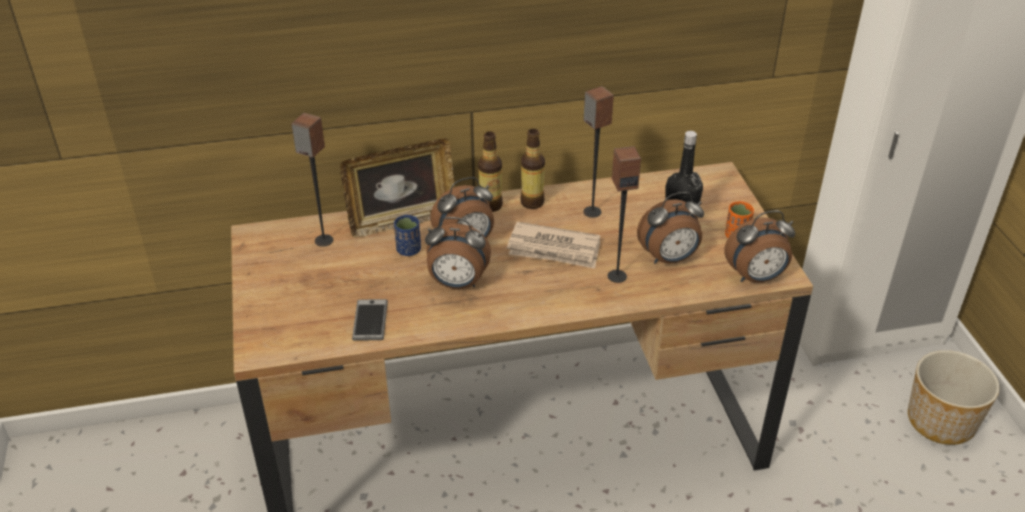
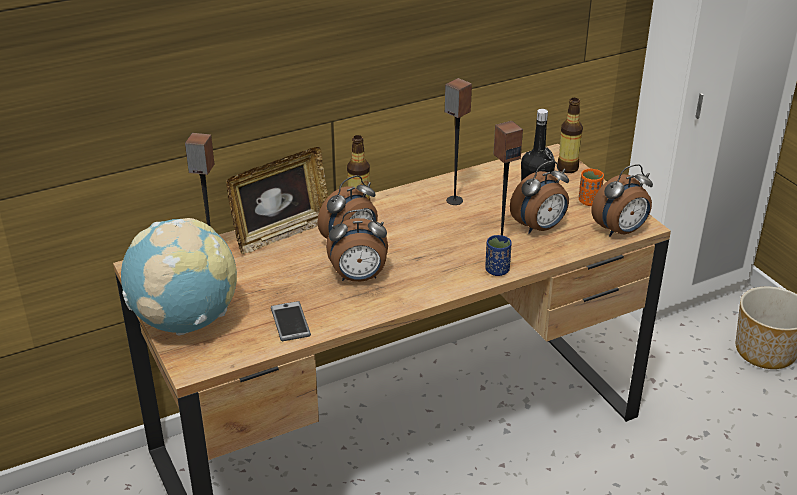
camera: 15 degrees left, 5 degrees down
blue cup [394,215,421,256] -> blue cup moved to [485,235,512,276]
newspaper [507,222,600,269] -> none
bottle [521,129,545,209] -> bottle moved to [558,98,583,173]
none -> globe [121,218,237,336]

